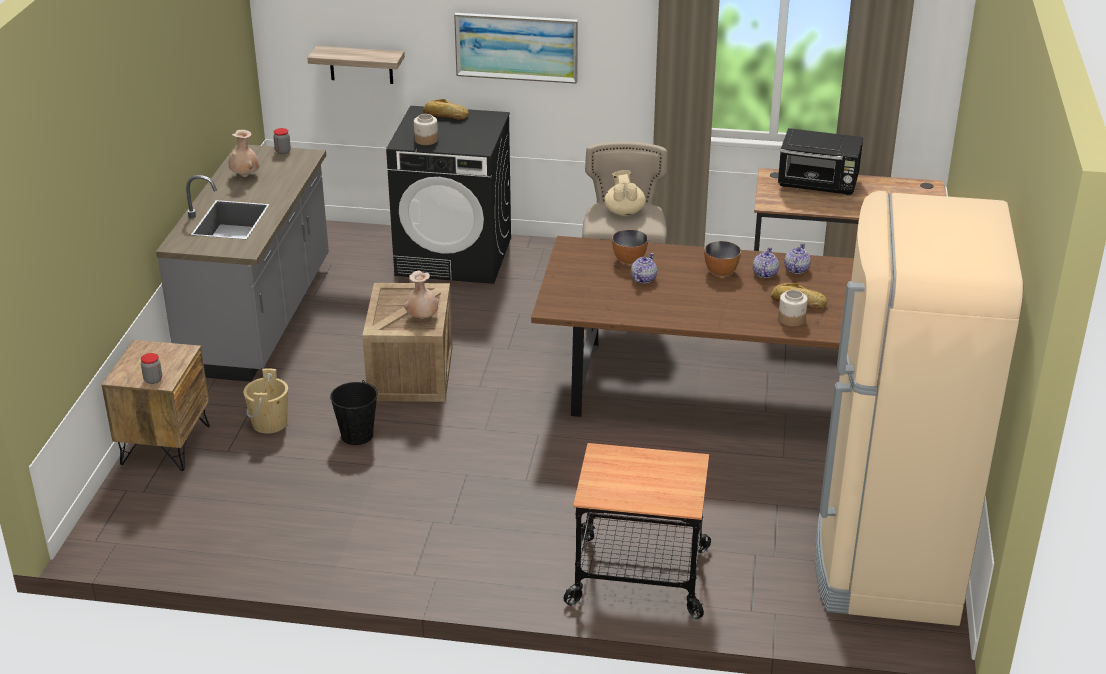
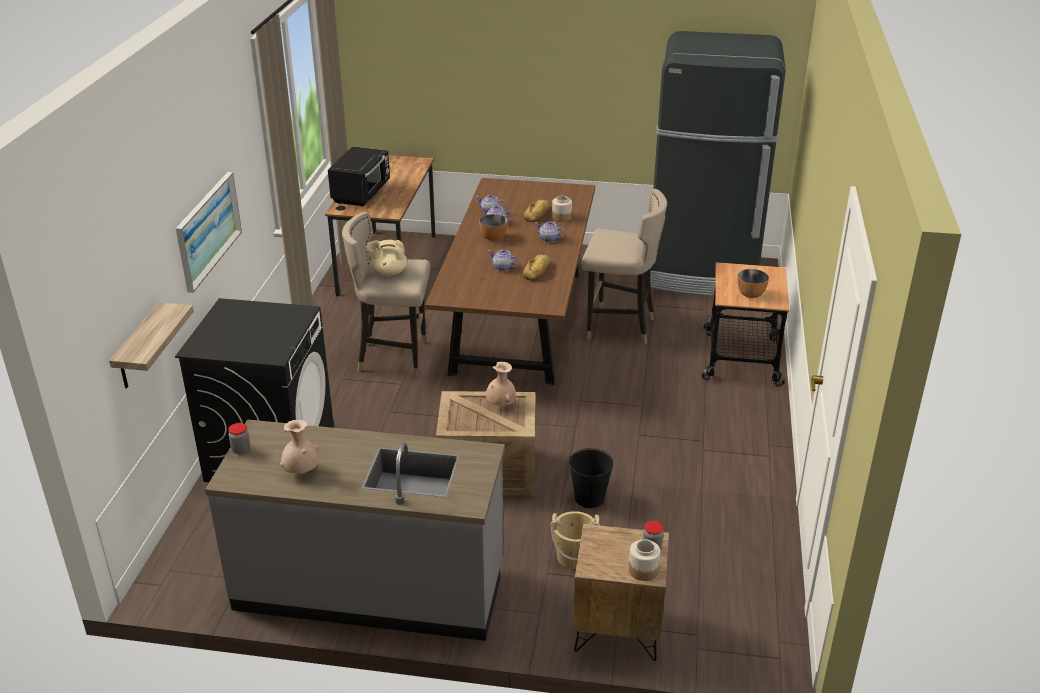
camera: 90 degrees left, 0 degrees up
jar [414,114,438,145] -> jar moved to [629,539,660,581]
bread [423,99,469,120] -> bread moved to [522,254,550,281]
bowl [612,230,648,264] -> bowl moved to [738,269,769,298]
beige fridge [815,191,1024,626] -> black fridge [650,31,786,296]
none -> teapot [535,221,566,242]
none -> beige stool [582,189,667,344]

